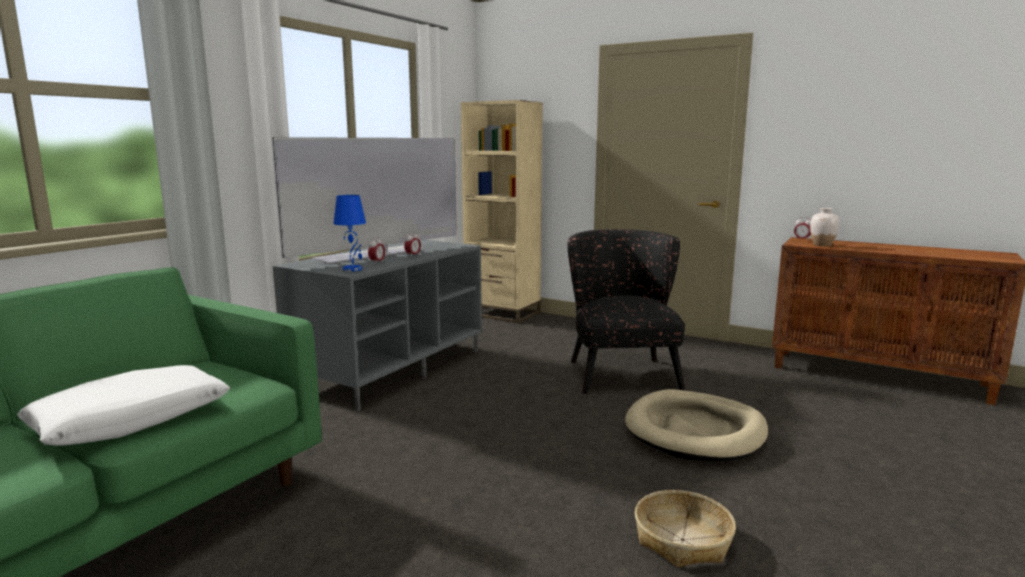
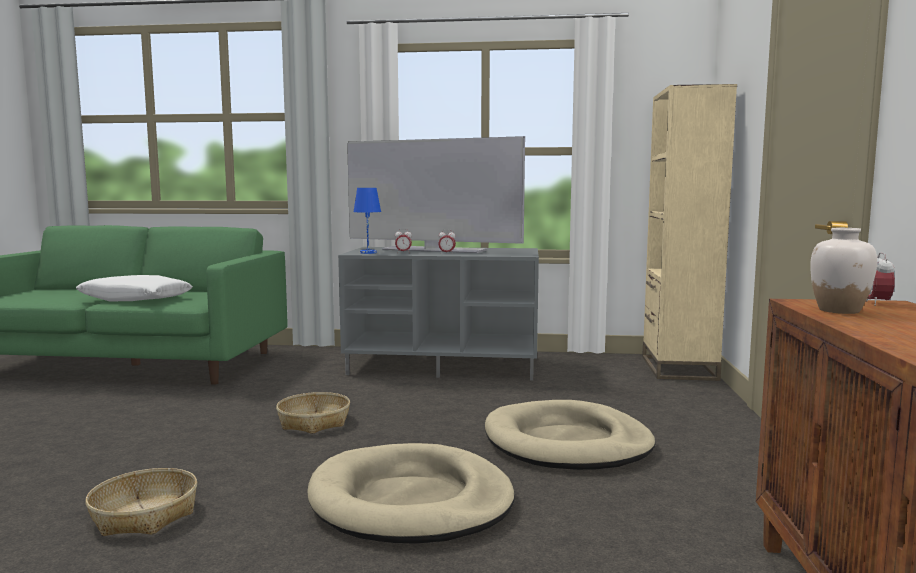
camera: 65 degrees right, 5 degrees down
black armchair [567,229,685,395] -> beige dog bed [485,400,656,470]
none -> basket [276,392,350,434]

